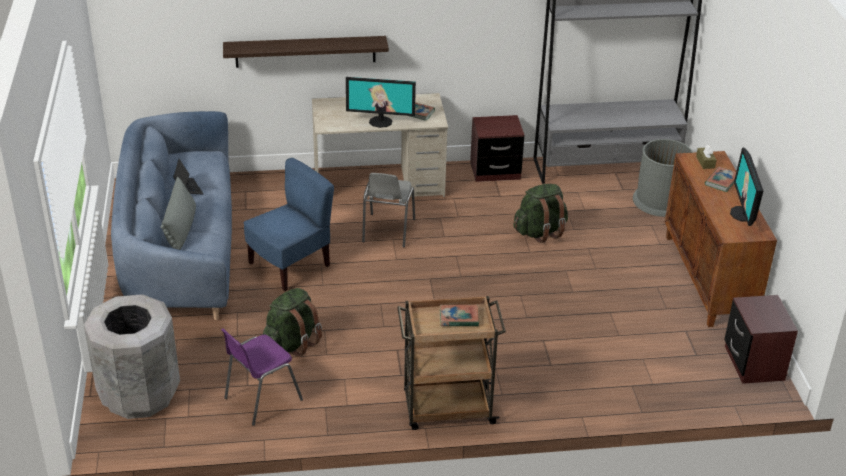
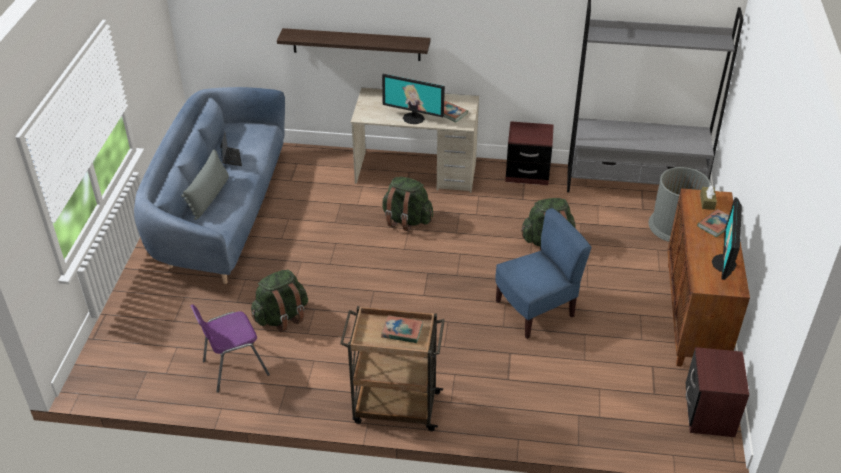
camera: 15 degrees right, 5 degrees up
grey trash can [84,294,180,419] -> none
blue chair [243,158,334,291] -> blue chair moved to [496,208,591,339]
grey chair [362,173,415,247] -> green backpack [382,177,433,231]

